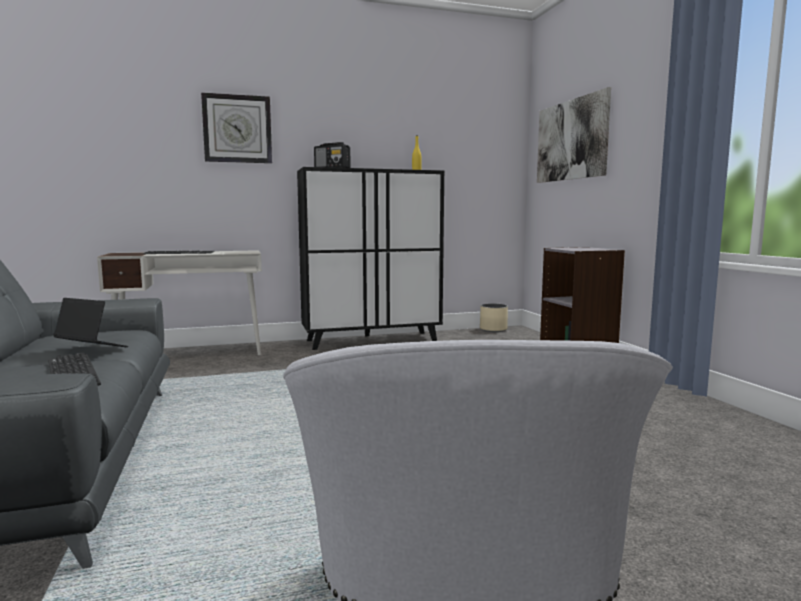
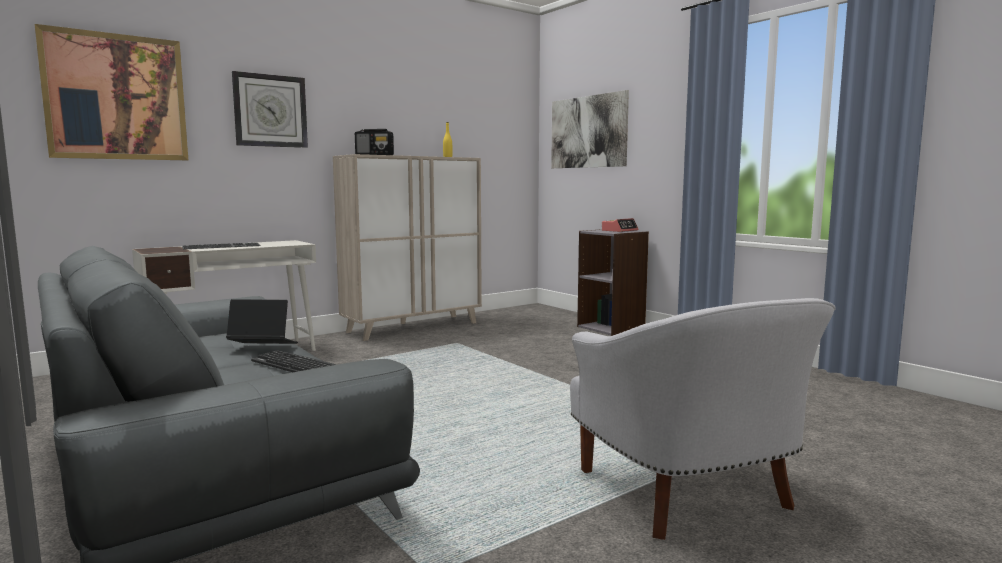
camera: 20 degrees left, 0 degrees up
black cabinet [297,167,444,350] -> beige cabinet [333,154,482,341]
beige planter [480,303,508,332] -> none
none -> picture [35,24,188,160]
none -> alarm clock [602,218,638,232]

